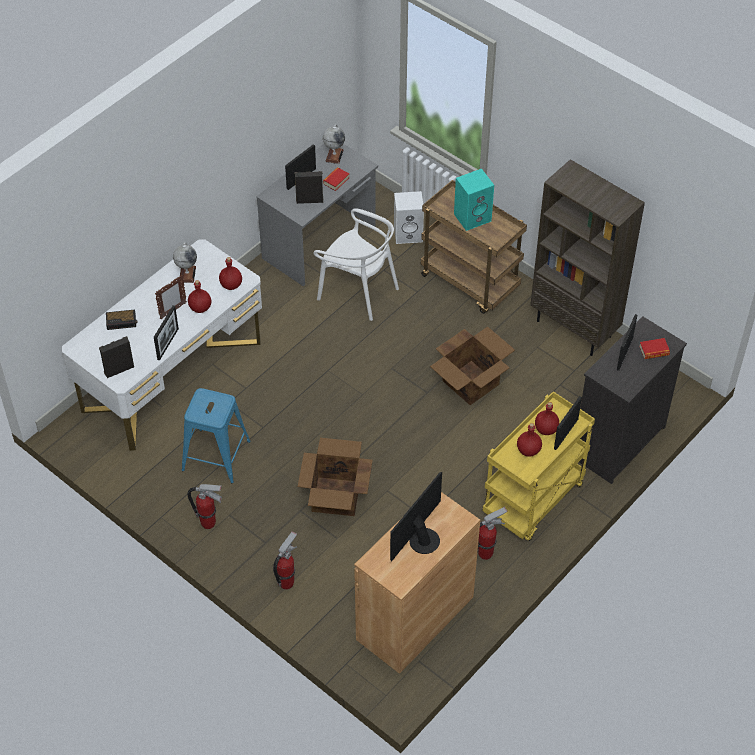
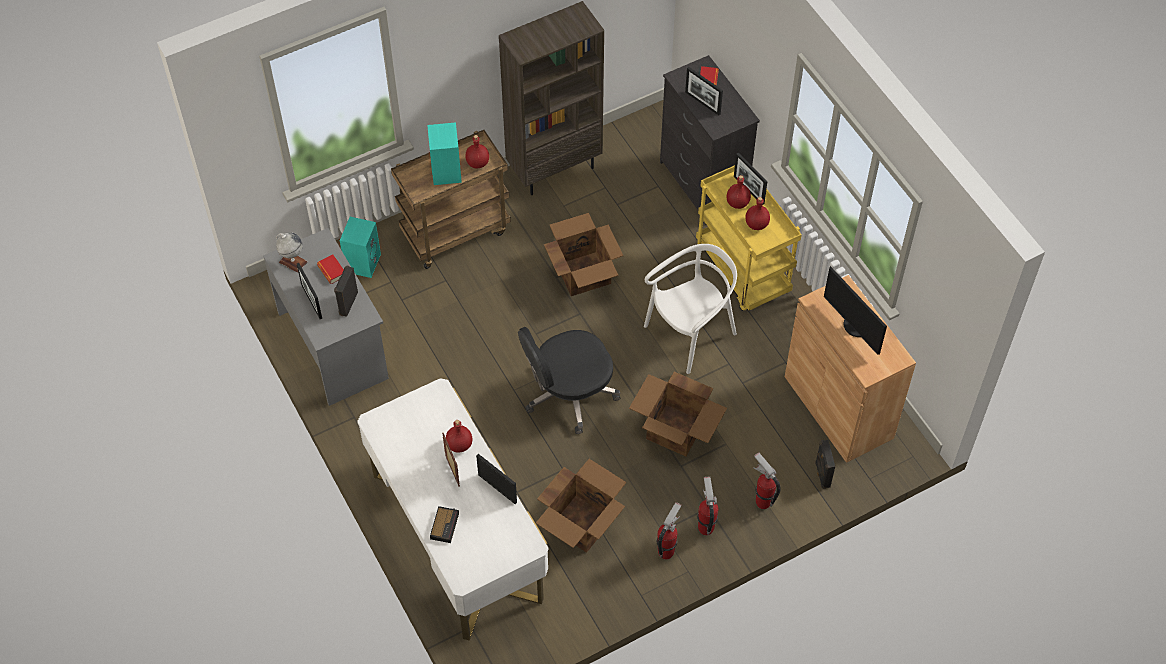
camera: 70 degrees left, 5 degrees up
black speaker [99,336,134,378] -> black speaker moved to [815,440,835,489]
globe [173,242,197,283] -> none
blue stool [182,388,251,483] -> cardboard box [536,459,626,553]
red bottle [219,257,242,290] -> red bottle moved to [465,135,489,168]
white chair [314,208,399,321] -> white chair moved to [644,244,737,374]
white speaker [394,191,424,244] -> turquoise speaker [340,217,381,278]
fire extinguisher [477,507,507,560] -> fire extinguisher moved to [697,476,718,535]
none -> black office chair [518,327,620,434]

